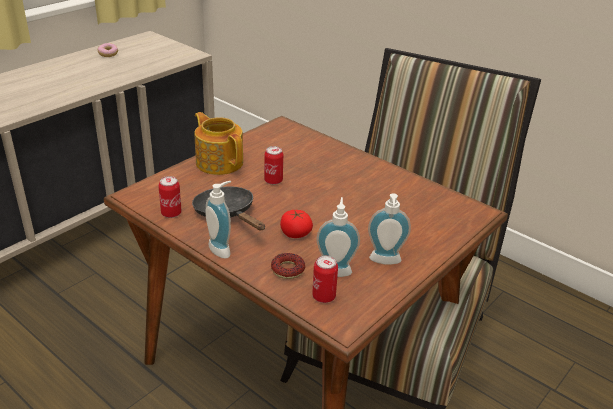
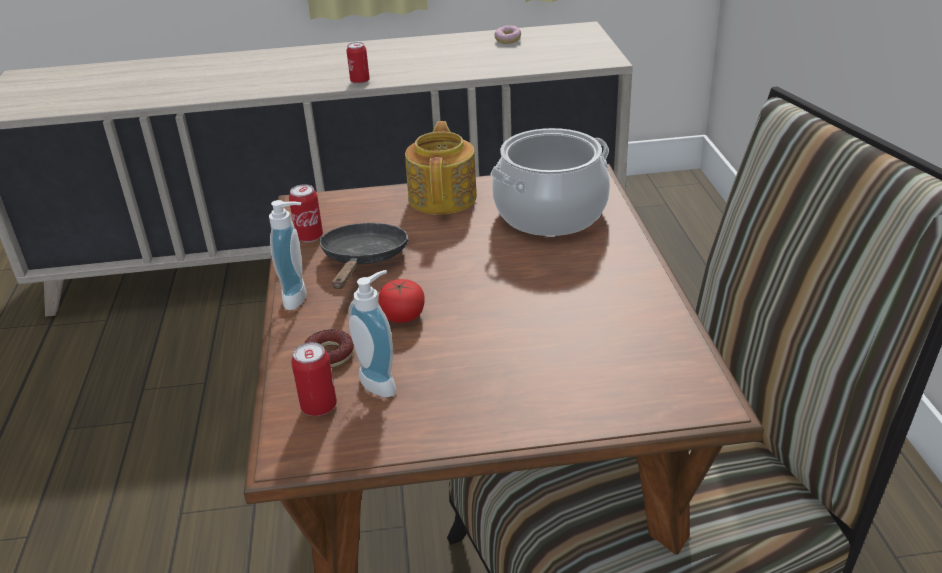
camera: 45 degrees right, 0 degrees up
can [264,146,283,185] -> can moved to [347,42,370,84]
soap dispenser [368,193,411,265] -> none
none -> cooking pot [490,128,610,236]

